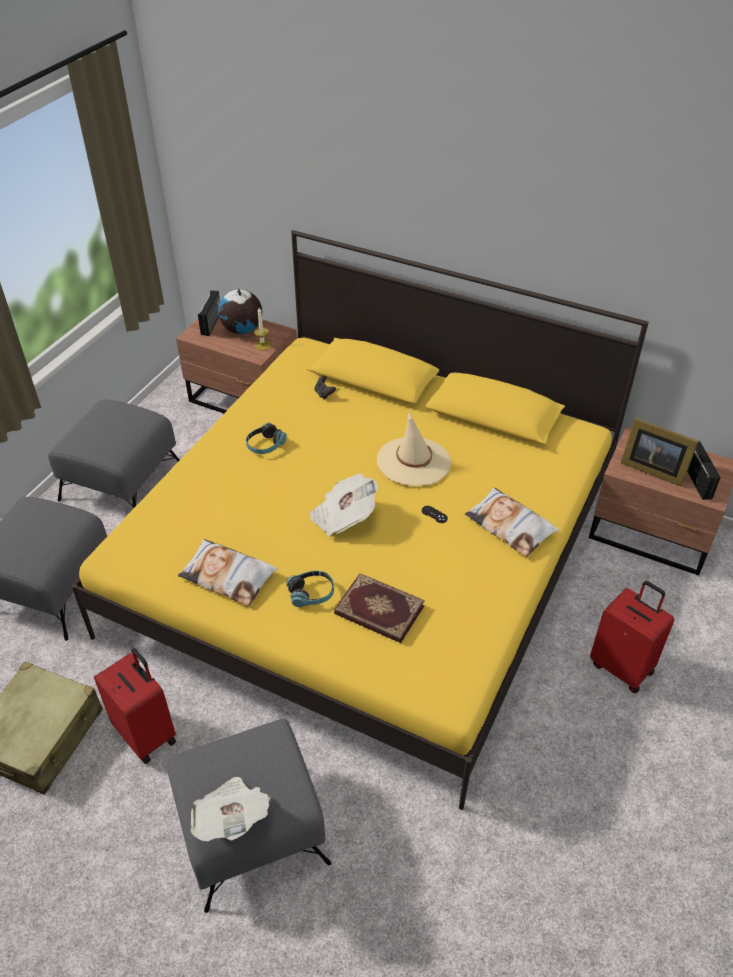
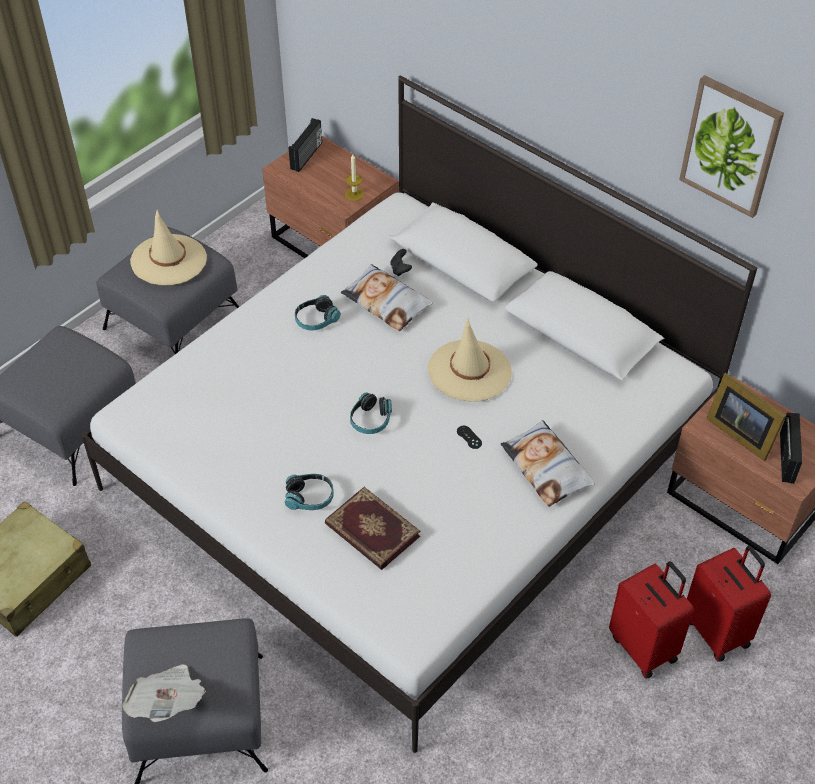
camera: 15 degrees right, 5 degrees up
yellow bed [71,230,649,810] -> white bed [81,76,757,753]
red suitcase [94,648,176,764] -> red suitcase moved to [687,546,771,662]
pillow [178,539,277,606] -> pillow moved to [341,264,433,331]
globe [218,288,262,334] -> none
newspaper [309,474,379,536] -> headphones [350,392,392,434]
none -> beige hat [130,210,207,285]
none -> picture [679,75,784,218]

